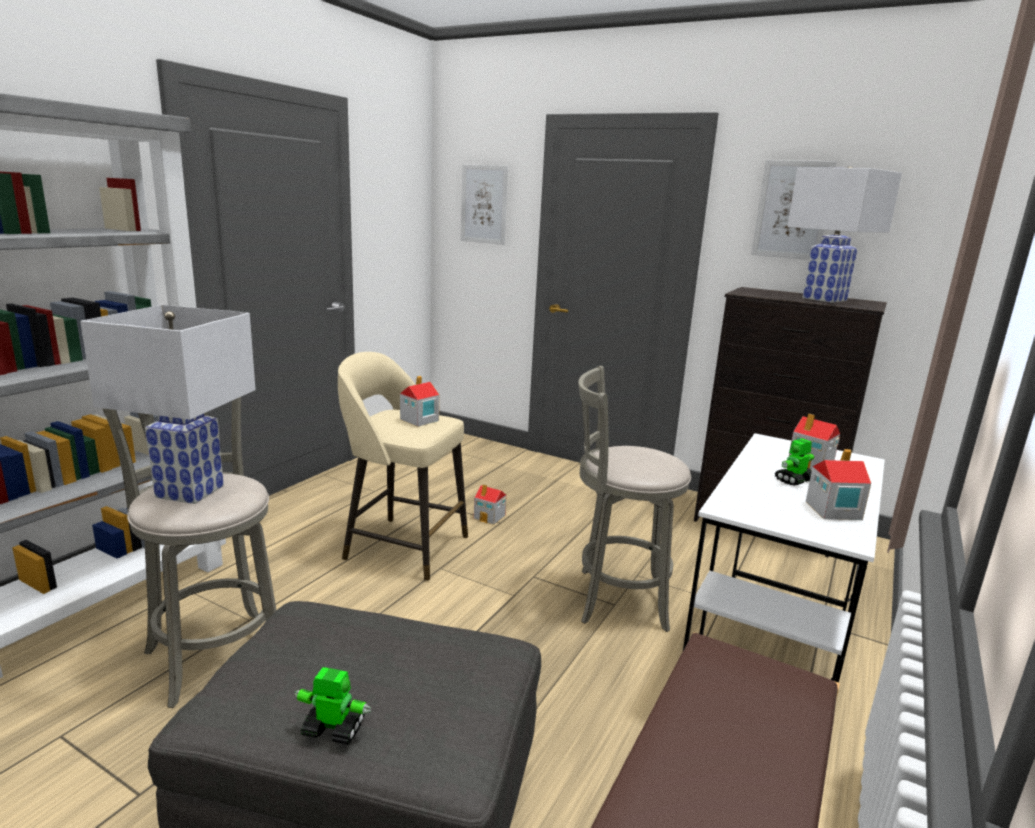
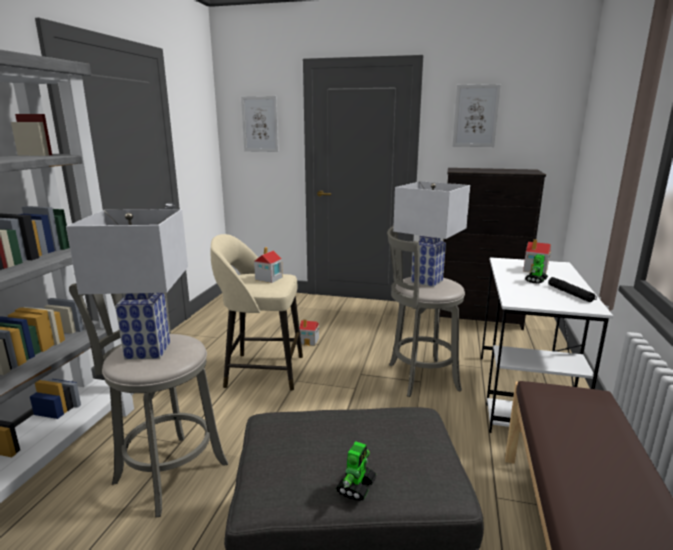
camera: 15 degrees left, 0 degrees up
toy robot [294,667,371,745] -> toy robot turned 120 degrees clockwise [336,441,377,501]
white table lamp [787,166,902,303] -> white table lamp moved to [393,181,470,287]
toy house [806,449,871,520] -> black flashlight [548,277,597,302]

